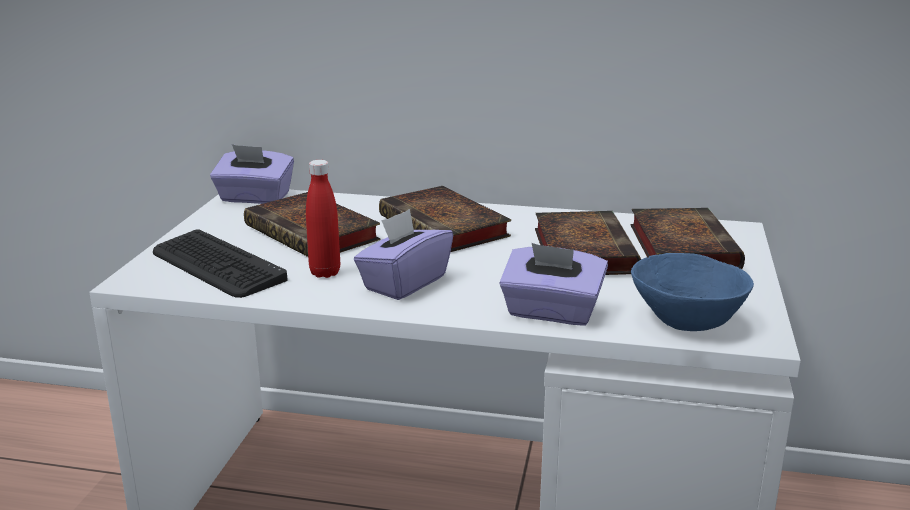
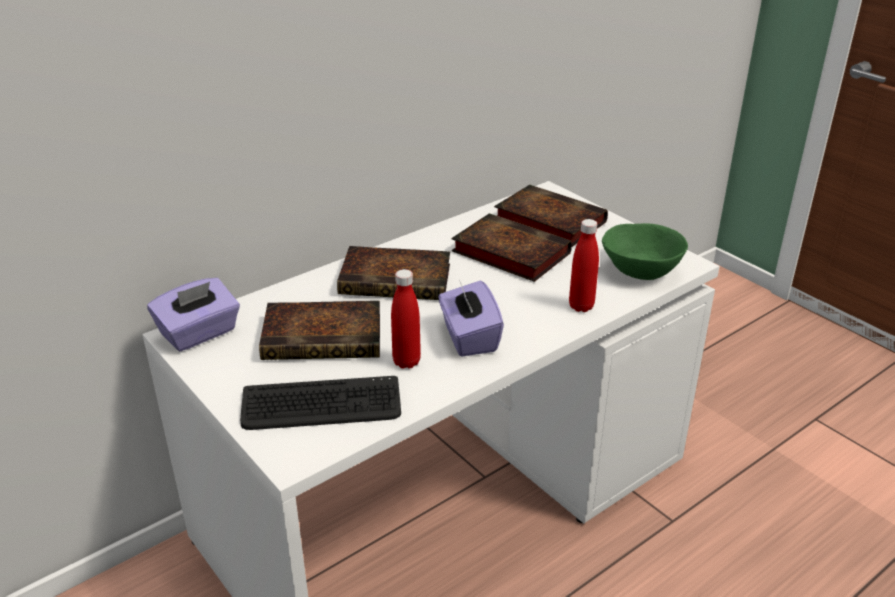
camera: 50 degrees left, 10 degrees up
purple tissue box [499,243,608,326] -> red bottle [569,219,599,312]
blue bowl [631,253,754,331] -> green bowl [602,223,688,280]

